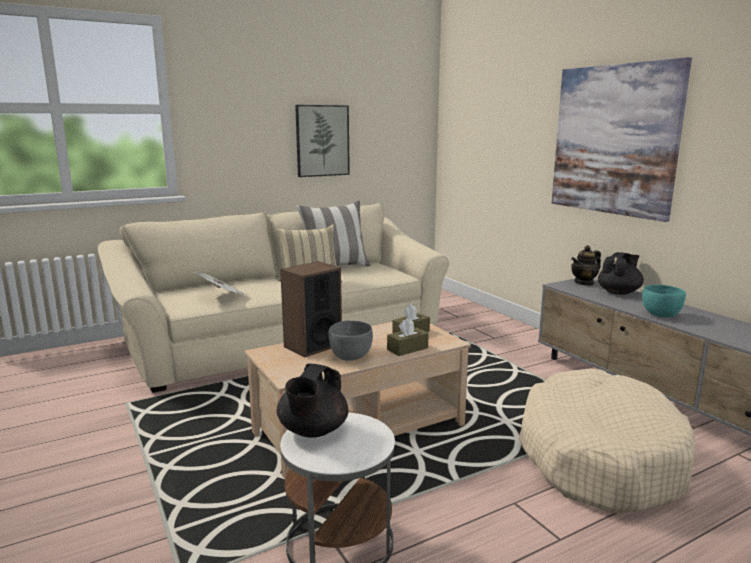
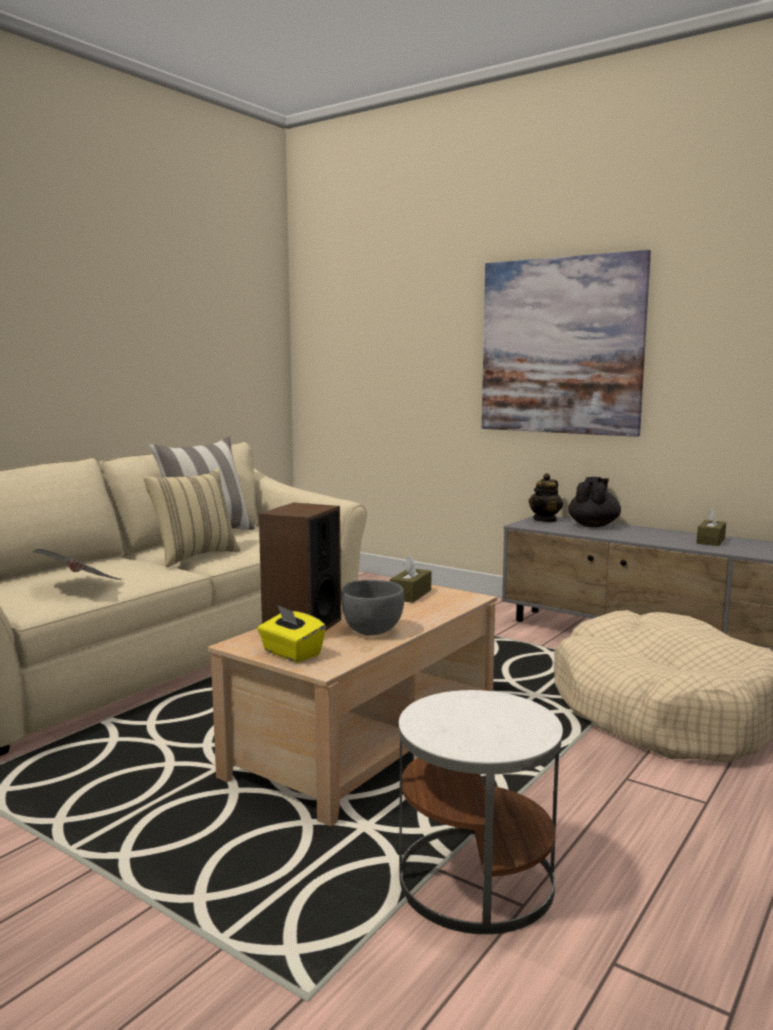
camera: 25 degrees left, 5 degrees down
black teapot [277,363,348,438] -> none
picture [295,105,350,177] -> none
brown tissue box [387,318,429,356] -> brown tissue box moved to [696,508,726,546]
turquoise bowl [642,285,686,317] -> none
none -> yellow tissue box [257,605,326,663]

